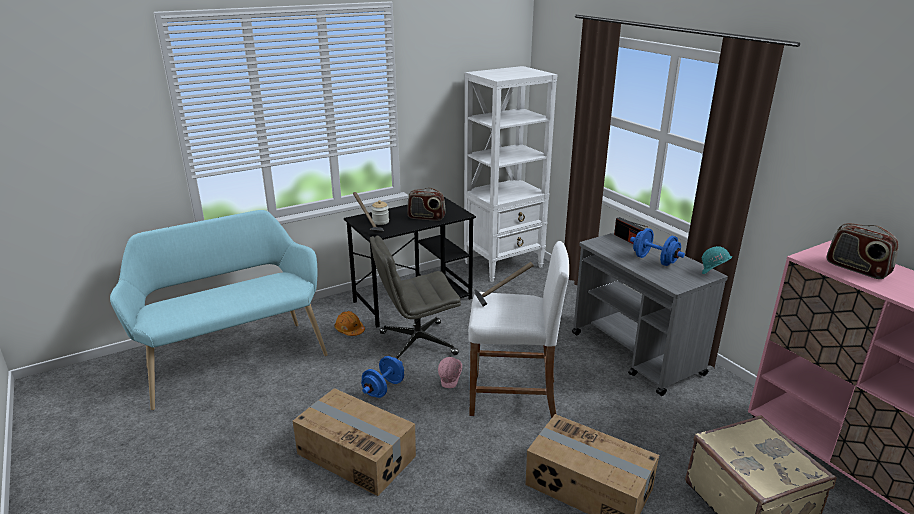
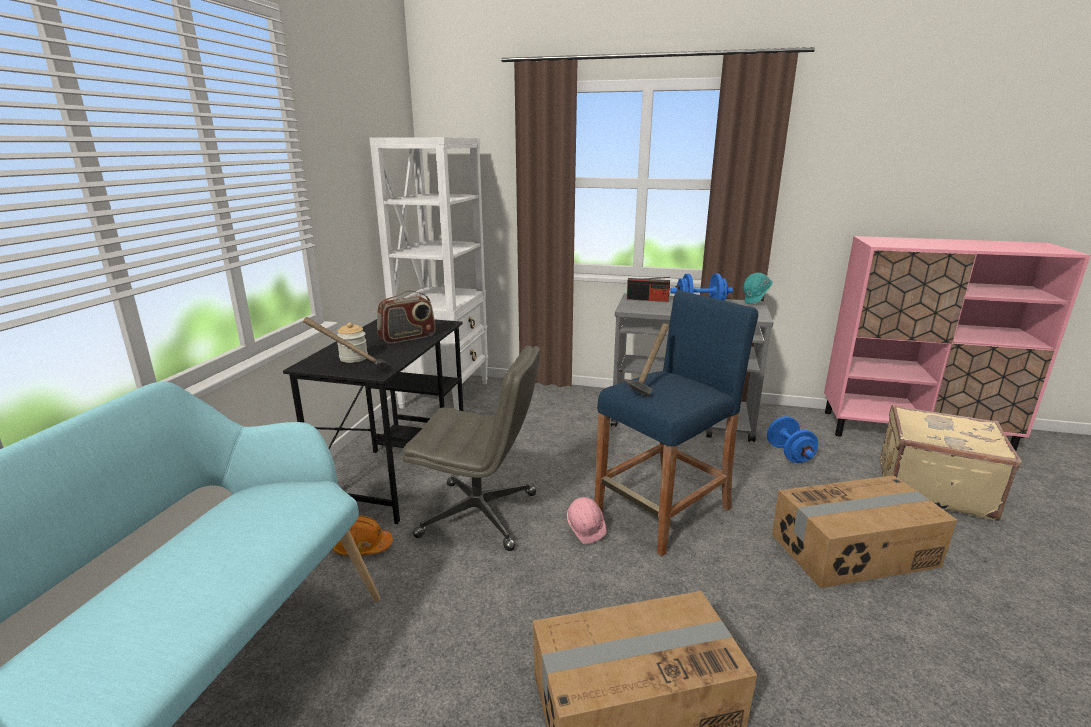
camera: 45 degrees left, 5 degrees down
blue dumbbell [361,356,404,398] -> blue dumbbell moved to [767,416,818,463]
grey office chair [370,236,461,361] -> grey office chair turned 105 degrees counterclockwise [403,345,540,551]
white stool [468,241,569,419] -> blue stool [595,290,758,556]
radio [827,223,899,279] -> none

